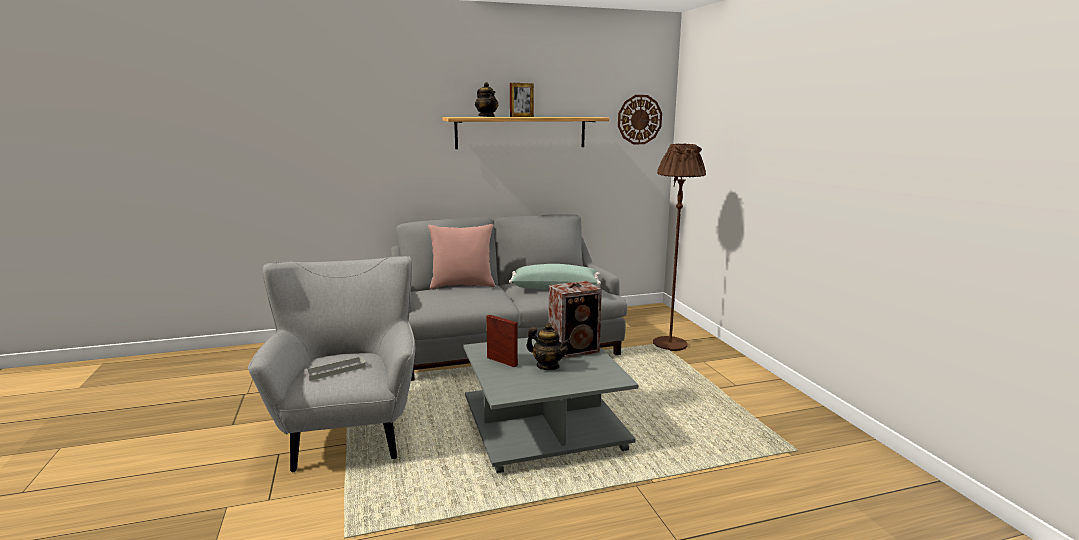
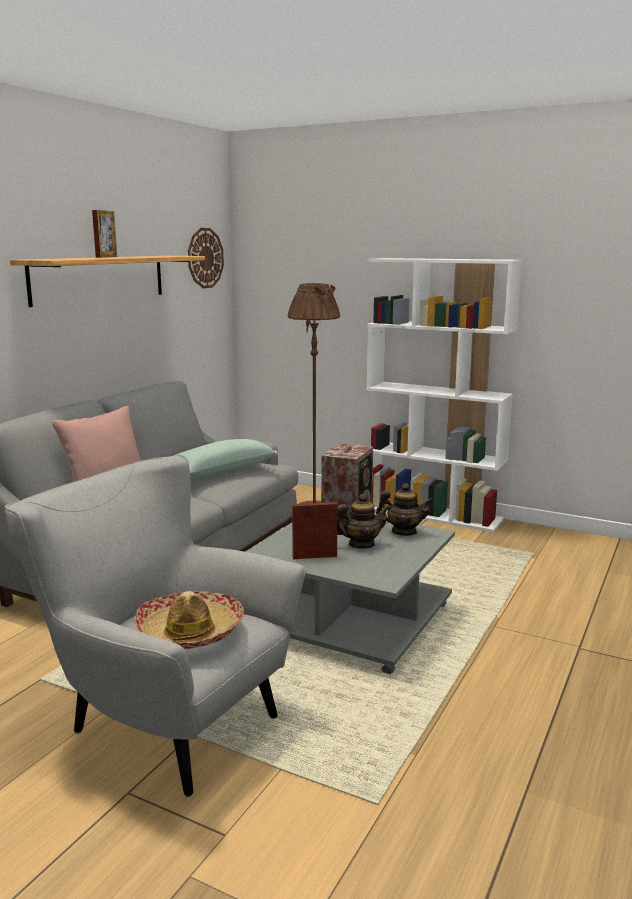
camera: 45 degrees left, 0 degrees up
grey tray [304,356,366,381] -> hat [134,591,244,649]
teapot [475,82,498,117] -> teapot moved to [376,483,434,536]
none -> white bookcase [366,258,522,532]

